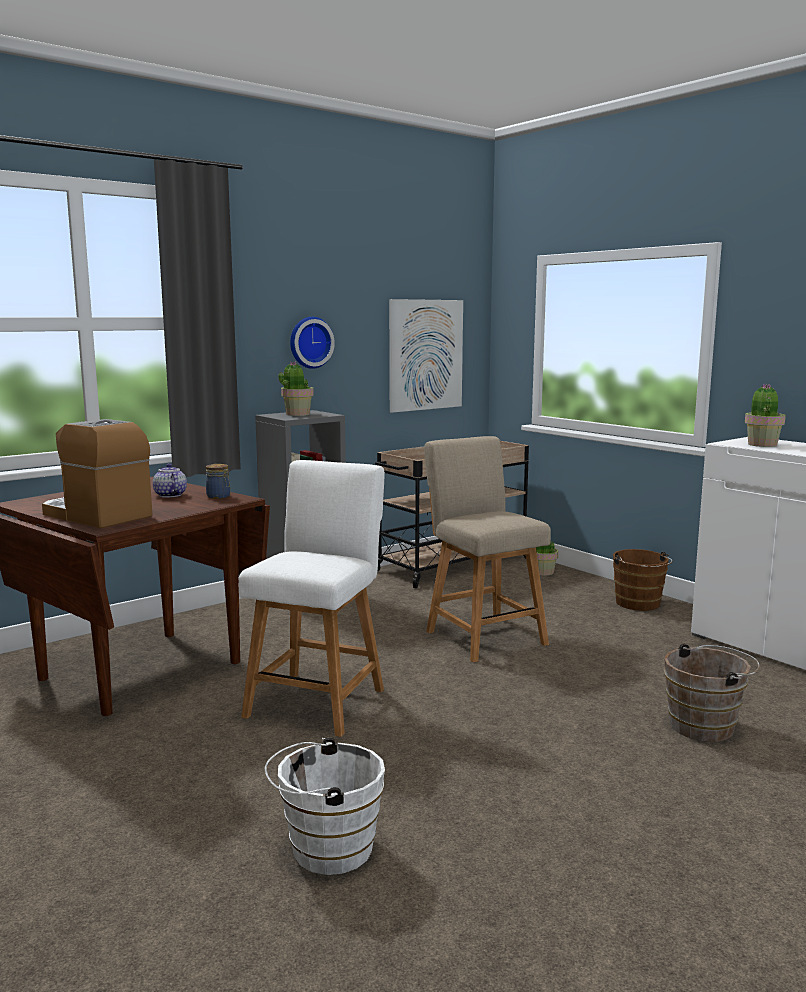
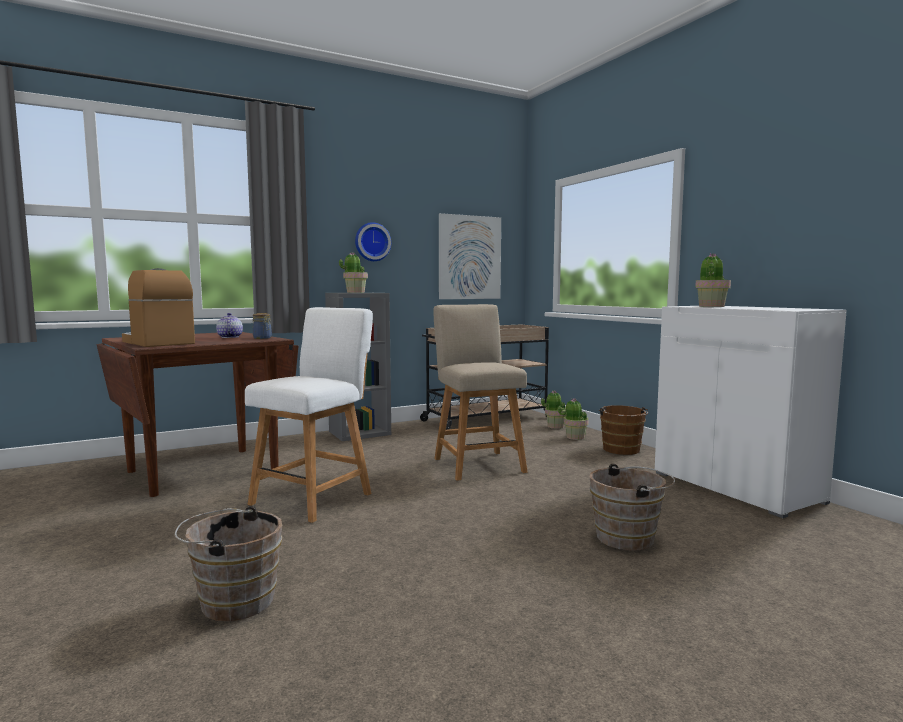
camera: 10 degrees right, 5 degrees down
white bucket [265,737,385,875] -> brown bucket [175,506,282,621]
none -> potted plant [558,398,589,440]

